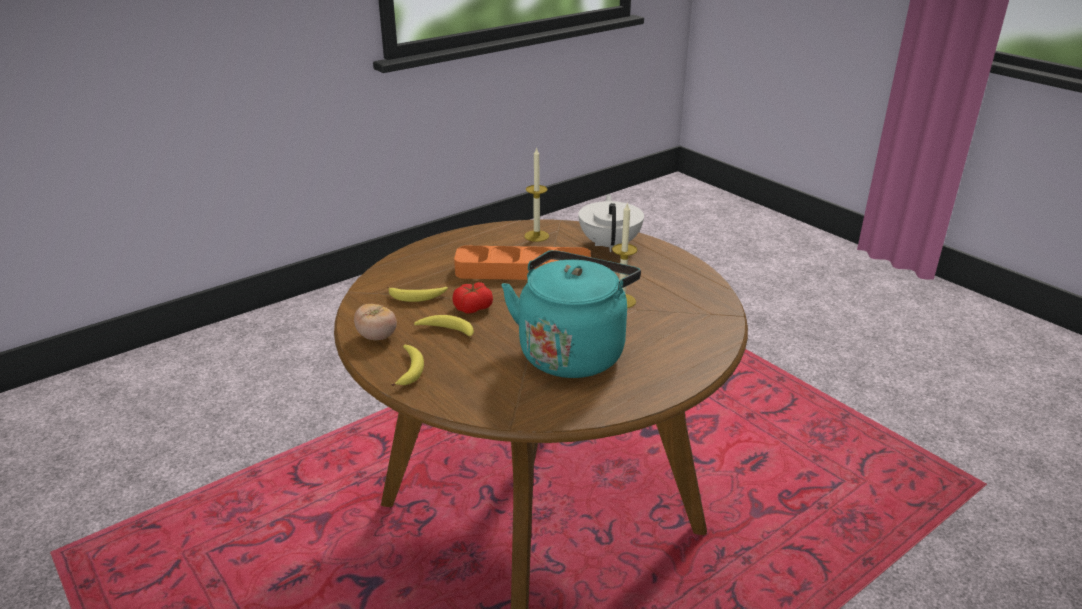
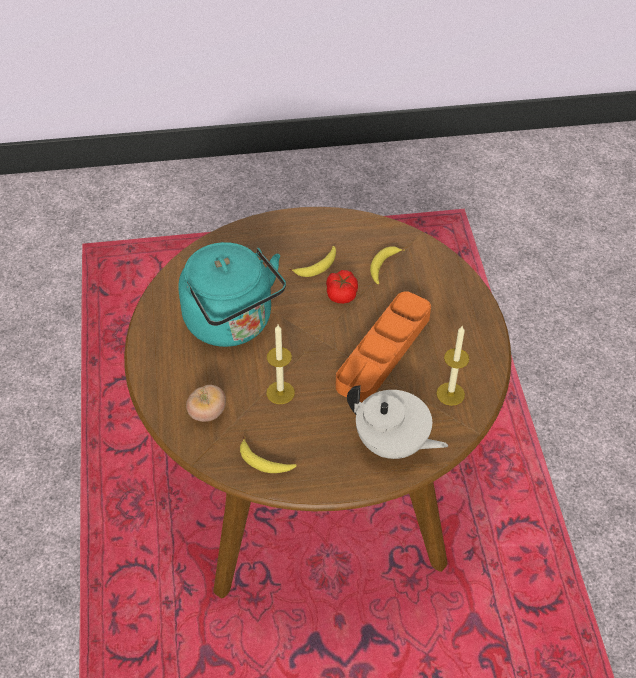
camera: 120 degrees right, 20 degrees up
tomato [354,304,397,340] -> tomato moved to [186,385,226,422]
banana [391,345,424,386] -> banana moved to [240,436,296,473]

